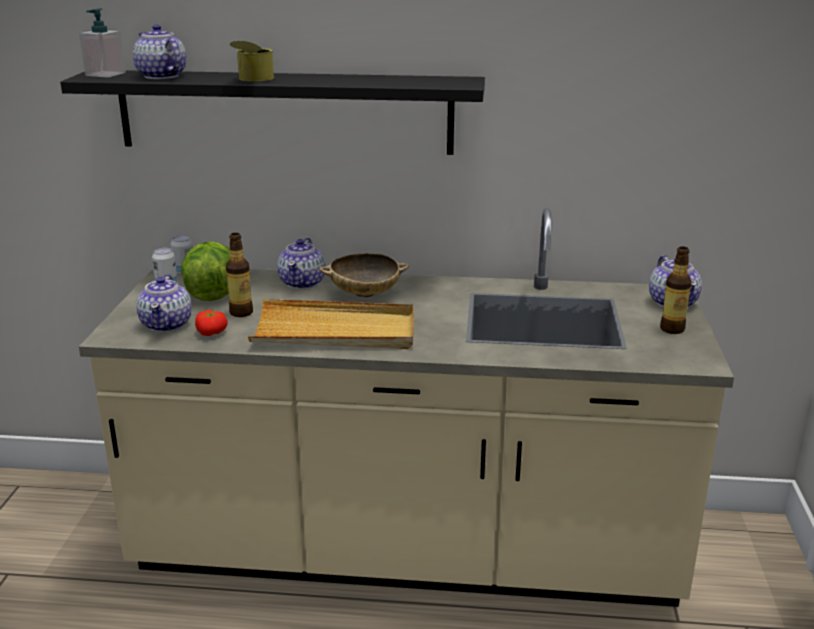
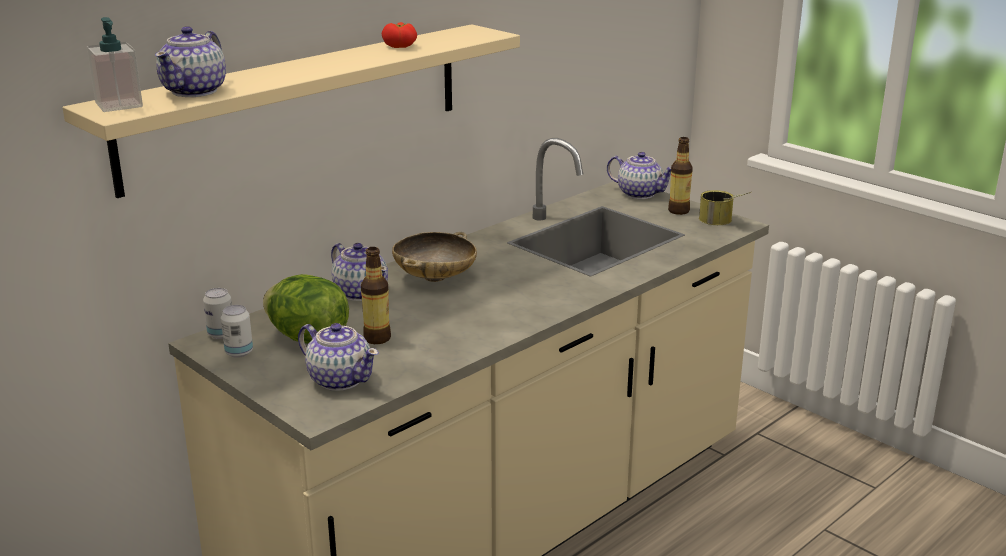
camera: 50 degrees left, 0 degrees up
black shelf [60,70,485,155] -> beige shelf [63,24,520,198]
teapot [133,24,186,79] -> teapot turned 75 degrees counterclockwise [155,26,226,97]
tomato [195,310,228,336] -> tomato moved to [382,22,417,48]
can [230,41,274,81] -> can moved to [699,190,751,225]
beige tray [248,299,414,349] -> none

